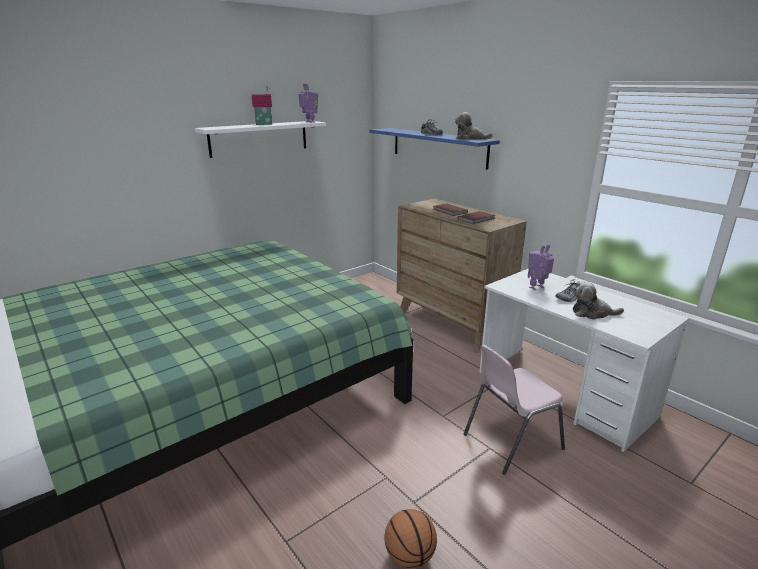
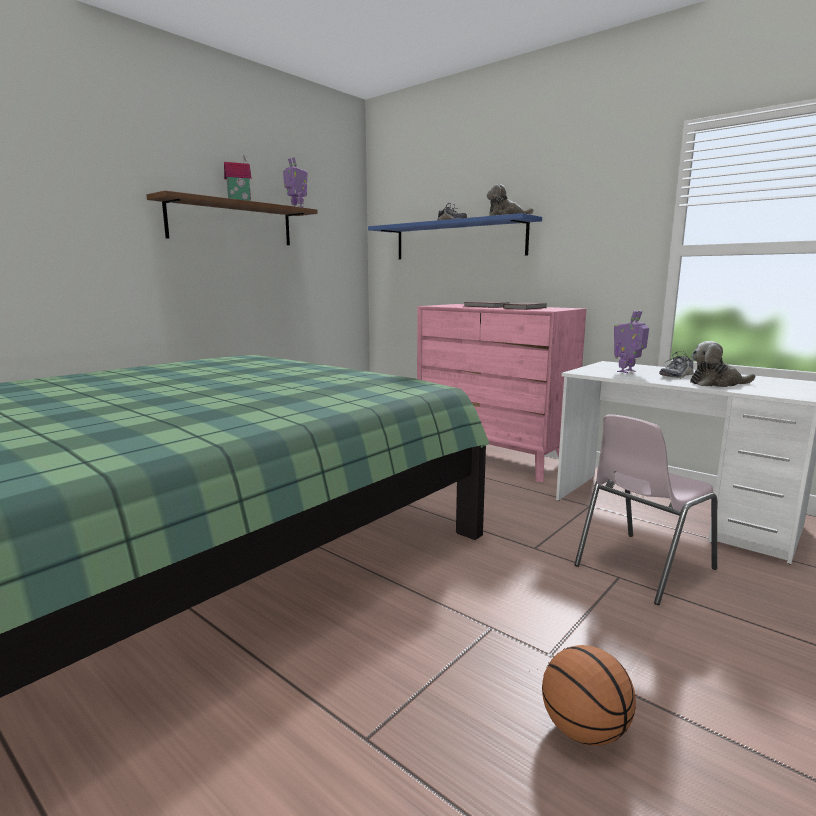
camera: 10 degrees left, 10 degrees down
white shelf [195,121,326,158] -> brown shelf [147,191,318,245]
brown dresser [397,198,527,353] -> pink dresser [417,304,586,482]

